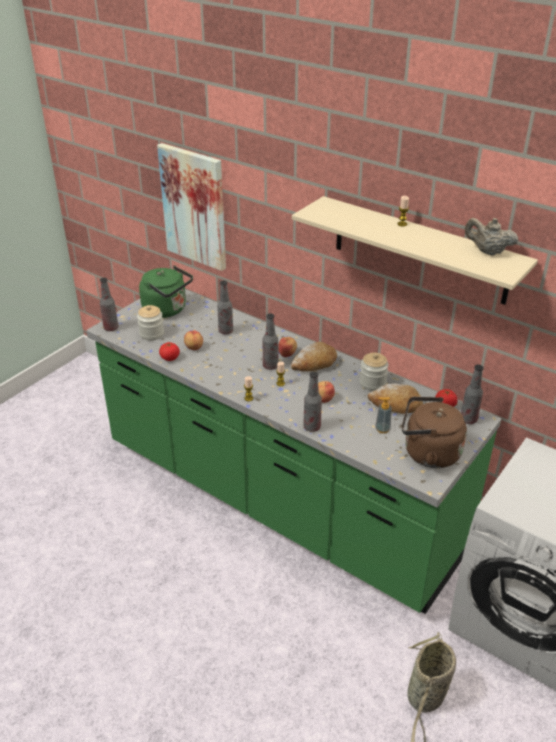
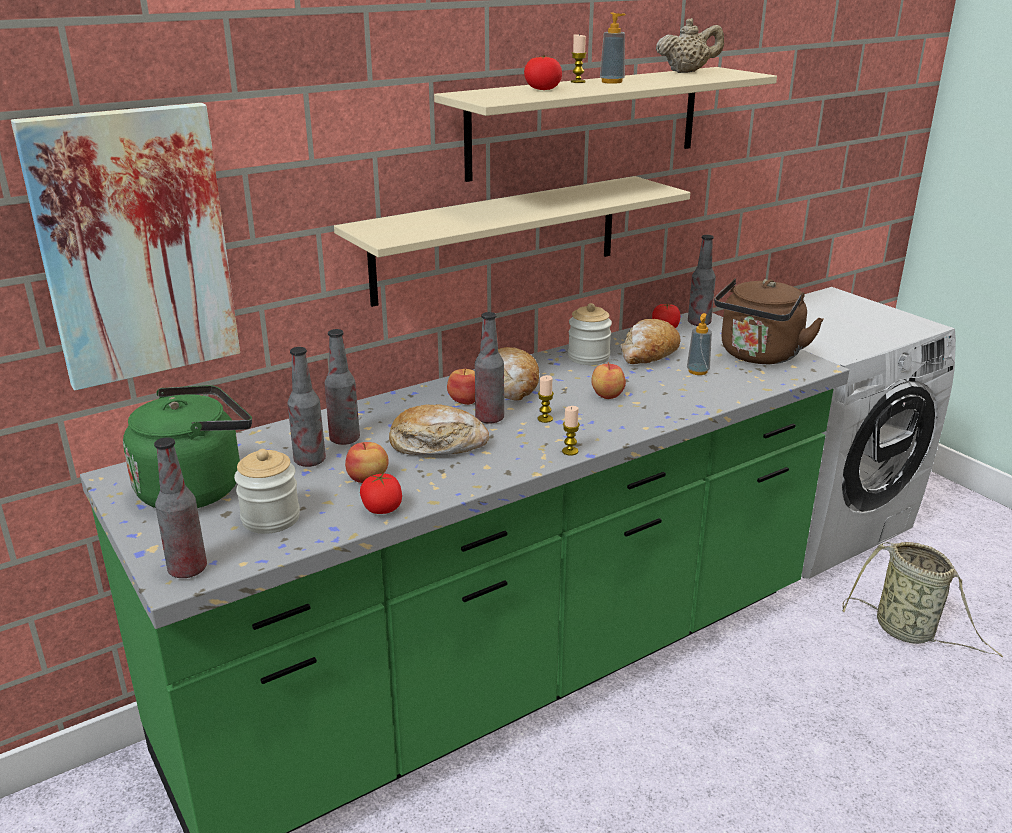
camera: 70 degrees left, 10 degrees down
bottle [303,372,322,432] -> bottle moved to [287,347,326,467]
beige teapot [465,218,518,256] -> beige teapot turned 150 degrees counterclockwise [656,18,724,73]
none -> beige shelf [334,176,690,307]
none -> bread [389,404,489,455]
none -> tomato [524,55,562,90]
none -> soap dispenser [600,12,625,84]

